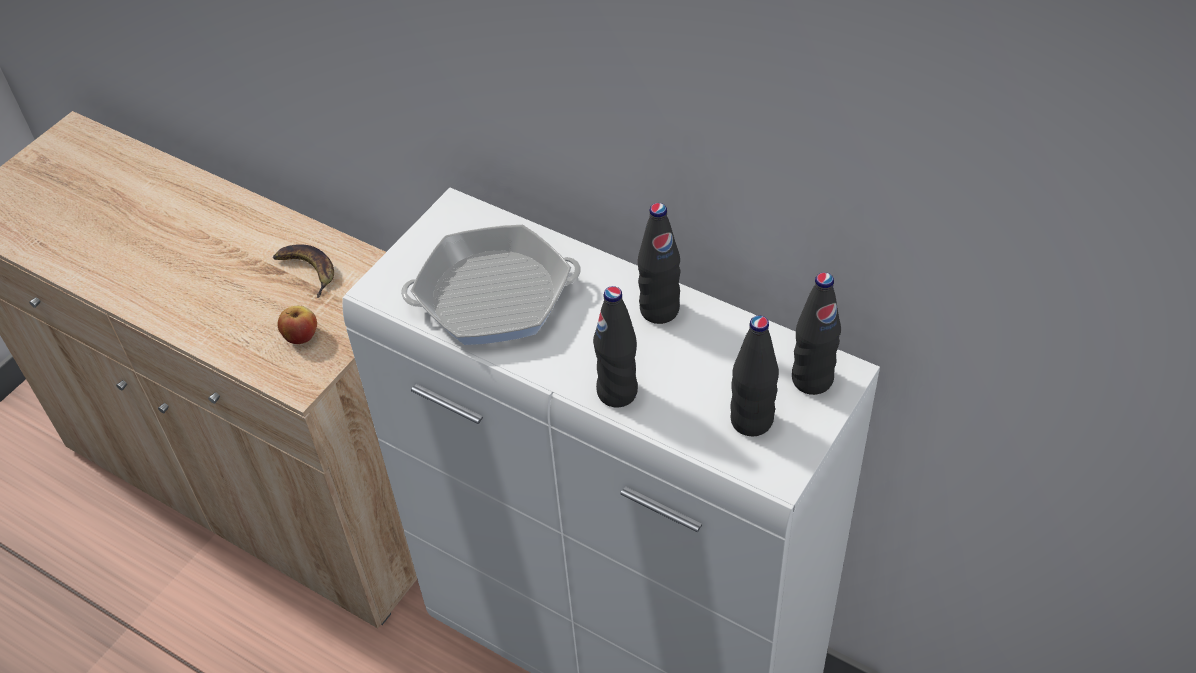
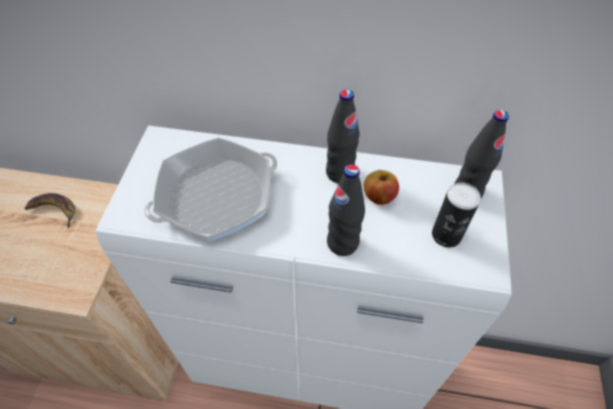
camera: 25 degrees left, 5 degrees up
apple [277,306,317,344] -> apple moved to [363,170,399,205]
black bottle [730,315,779,436] -> can [432,183,481,247]

